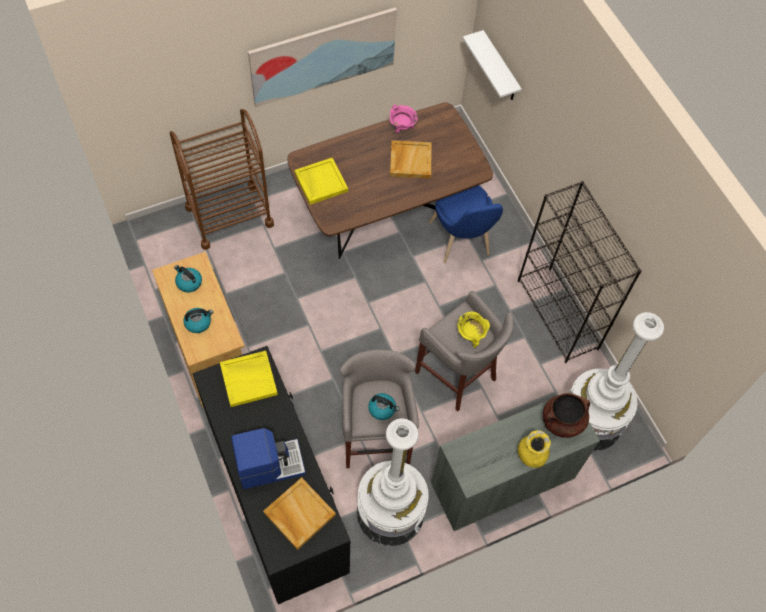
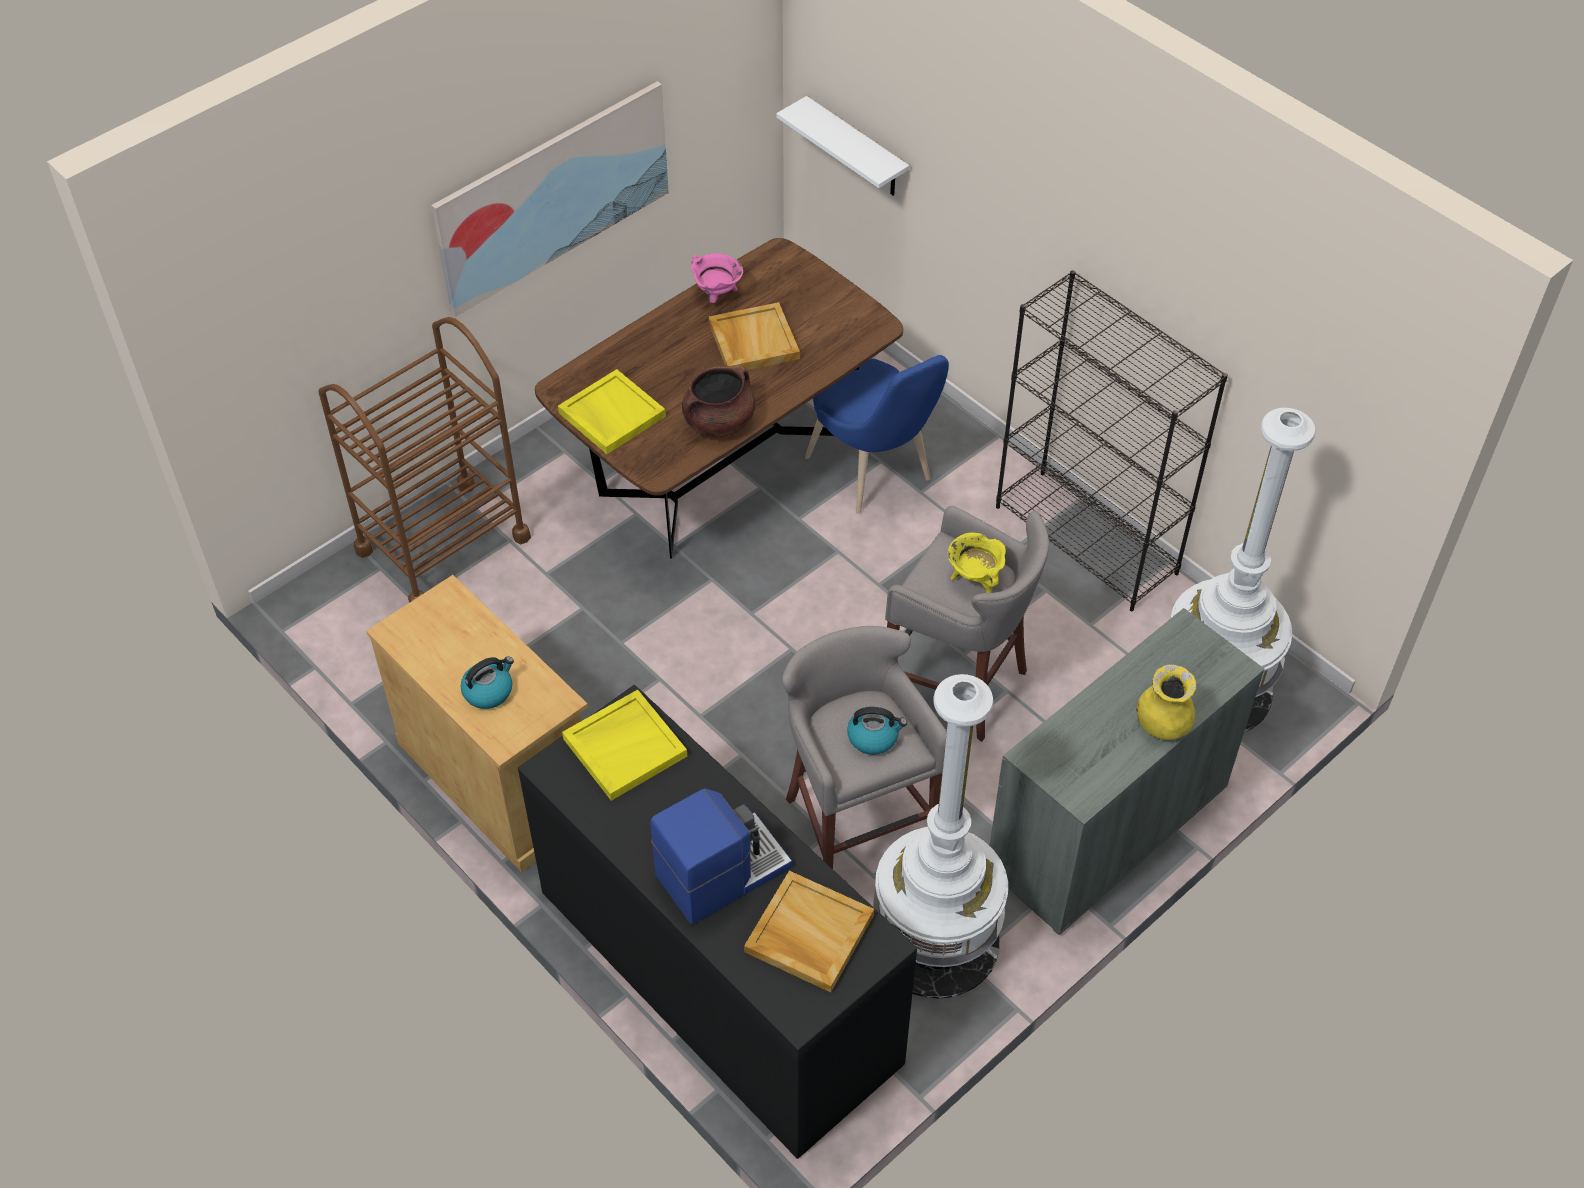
camera: 15 degrees left, 10 degrees down
kettle [174,265,202,292] -> none
brown cooking pot [543,393,590,438] -> brown cooking pot moved to [682,366,755,437]

